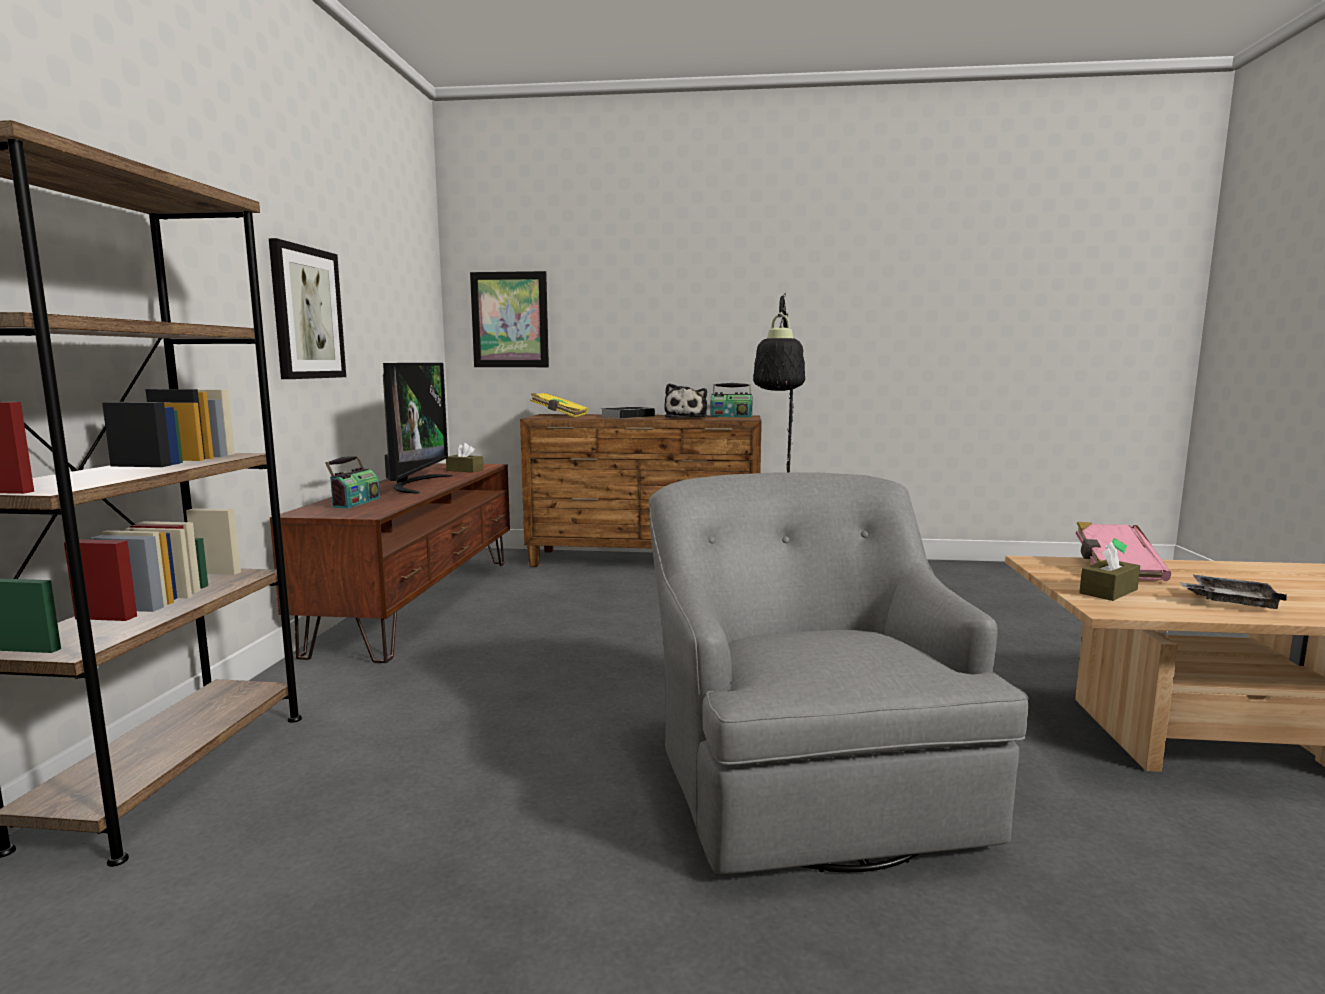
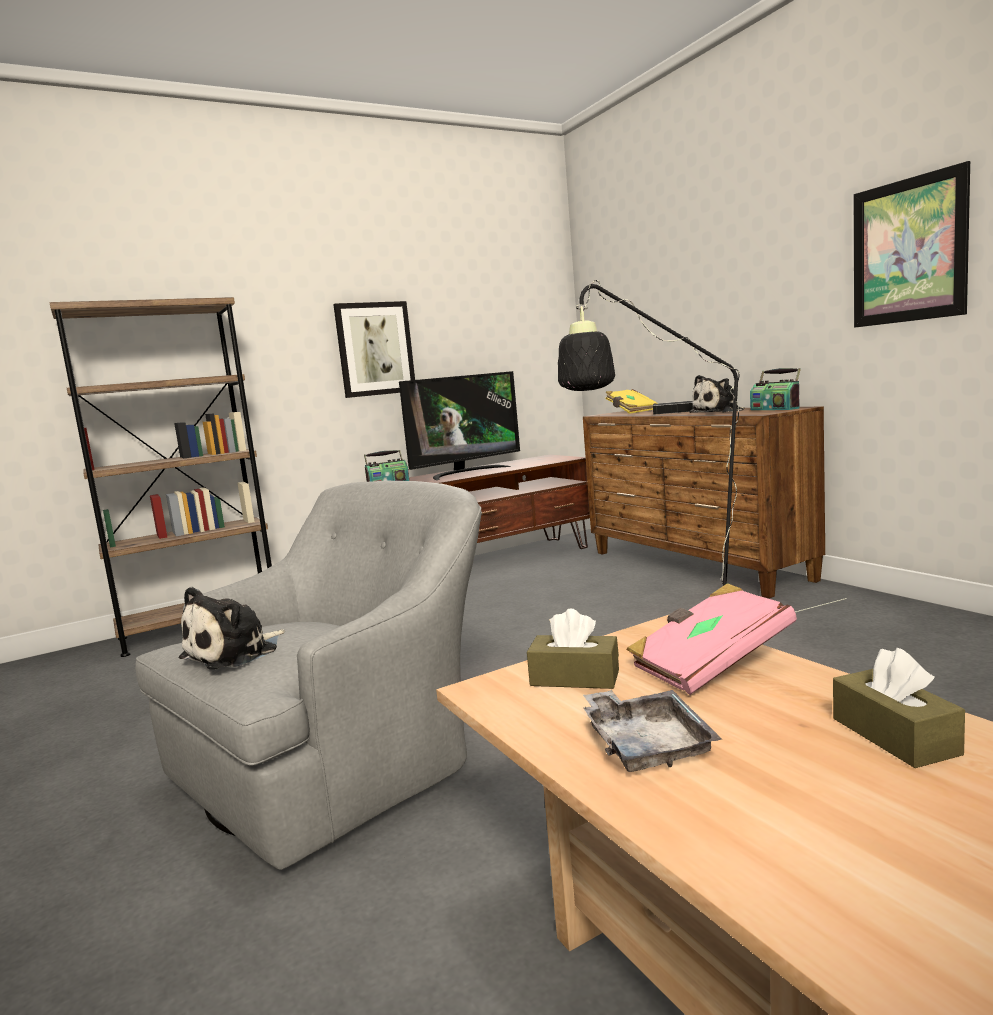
camera: 55 degrees right, 0 degrees up
brown tissue box [446,443,483,473] -> brown tissue box moved to [833,648,965,768]
picture [470,271,549,367] -> picture moved to [854,161,970,328]
none -> plush toy [179,587,285,669]

